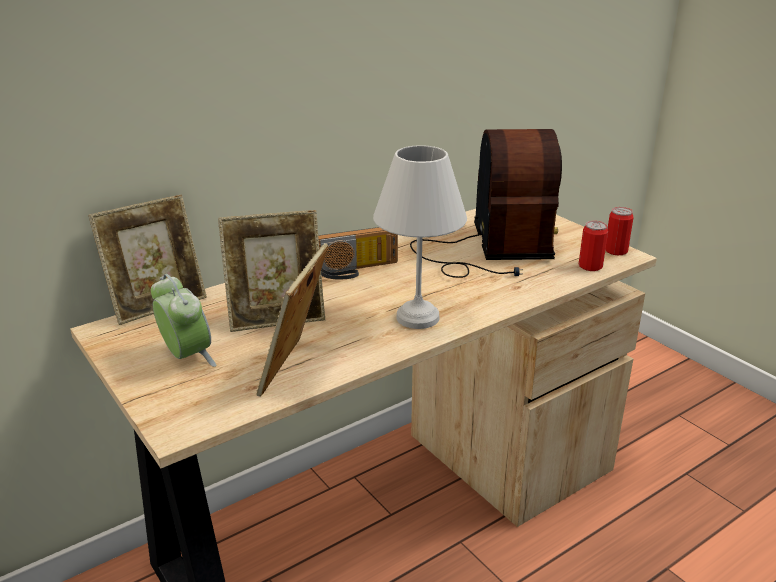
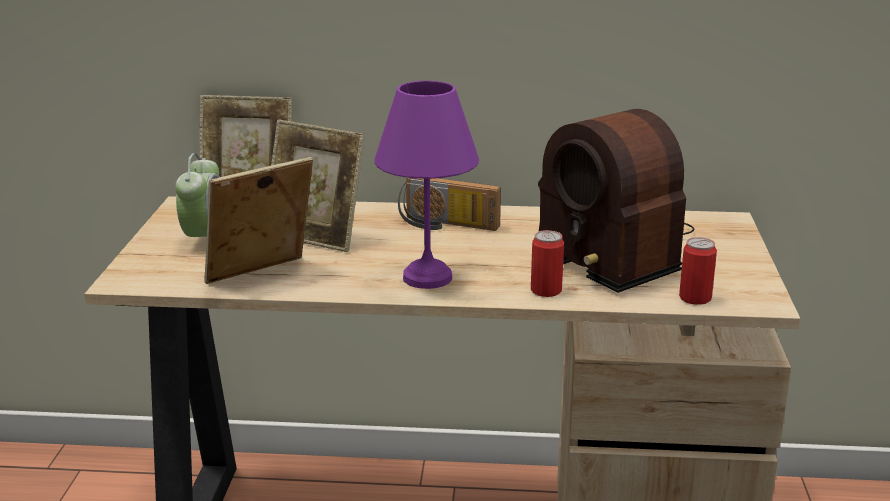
camera: 40 degrees right, 5 degrees down
white table lamp [373,145,467,329] -> purple table lamp [374,81,479,289]
radio [410,129,562,278] -> radio turned 105 degrees clockwise [538,109,694,293]
can [605,207,633,255] -> can moved to [531,230,564,297]

